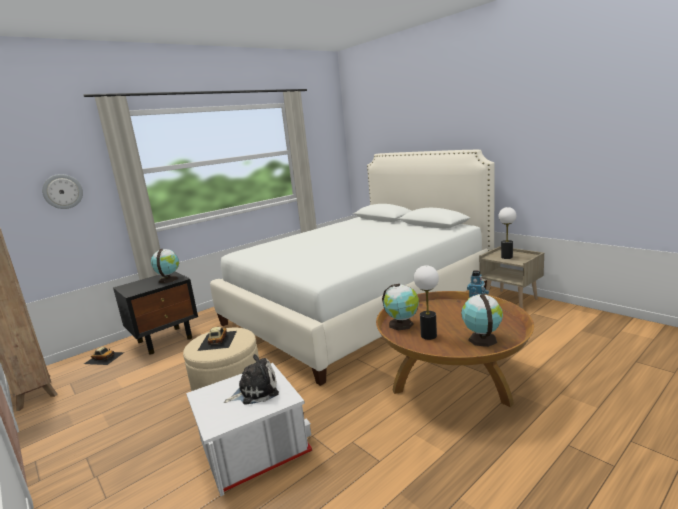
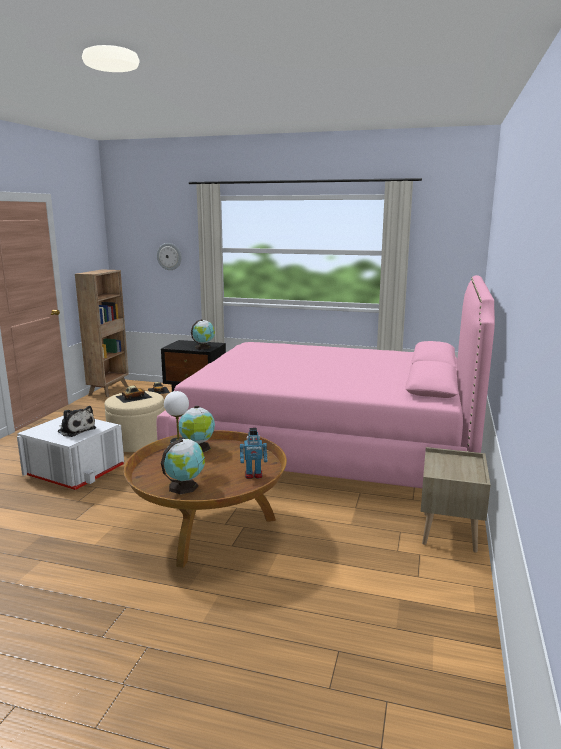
camera: 55 degrees right, 0 degrees up
white bed [210,150,495,386] -> pink bed [157,275,495,488]
table lamp [498,207,516,259] -> none

